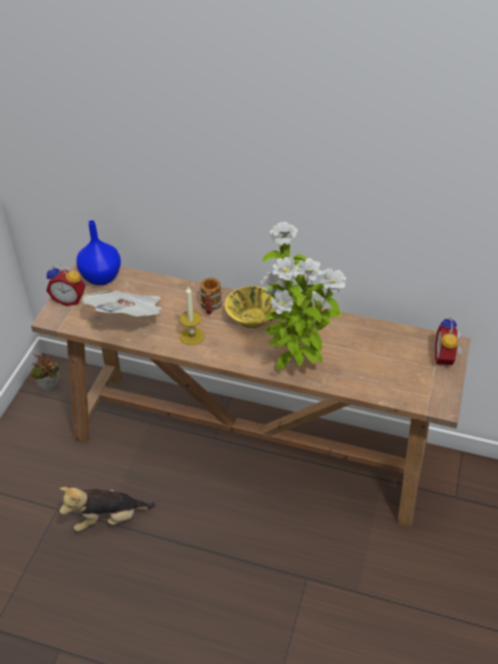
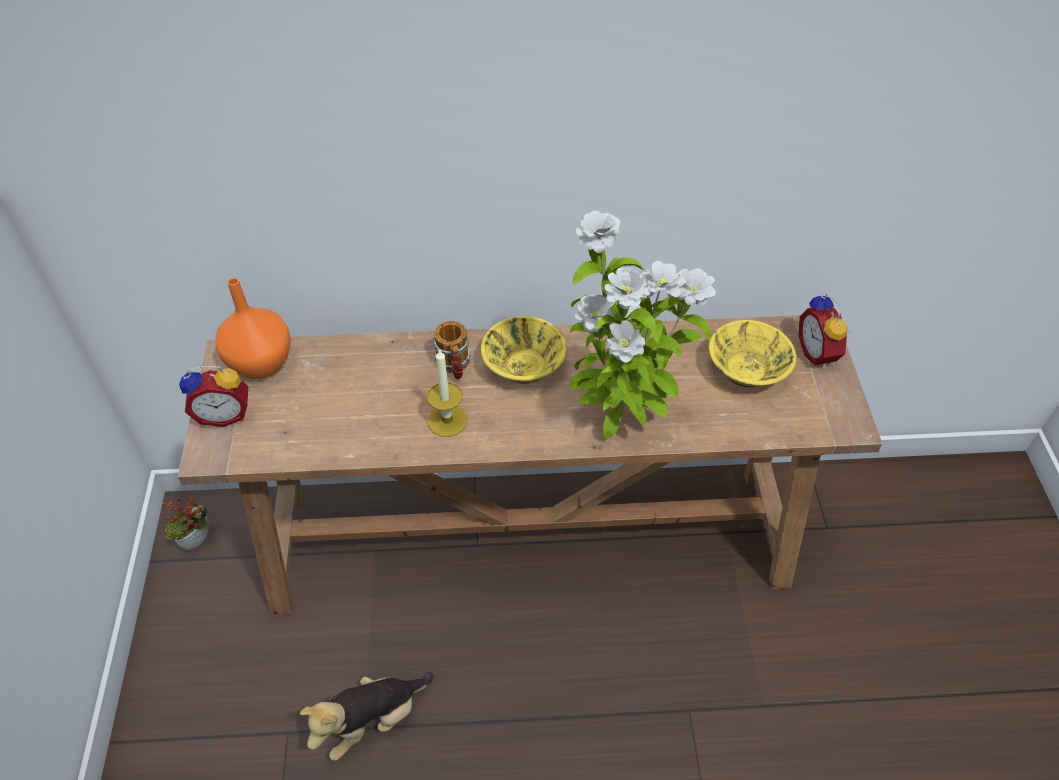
camera: 20 degrees left, 5 degrees up
blue vase [76,220,121,286] -> orange vase [215,278,291,379]
newspaper [83,290,162,317] -> none
none -> yellow bowl [708,320,796,387]

